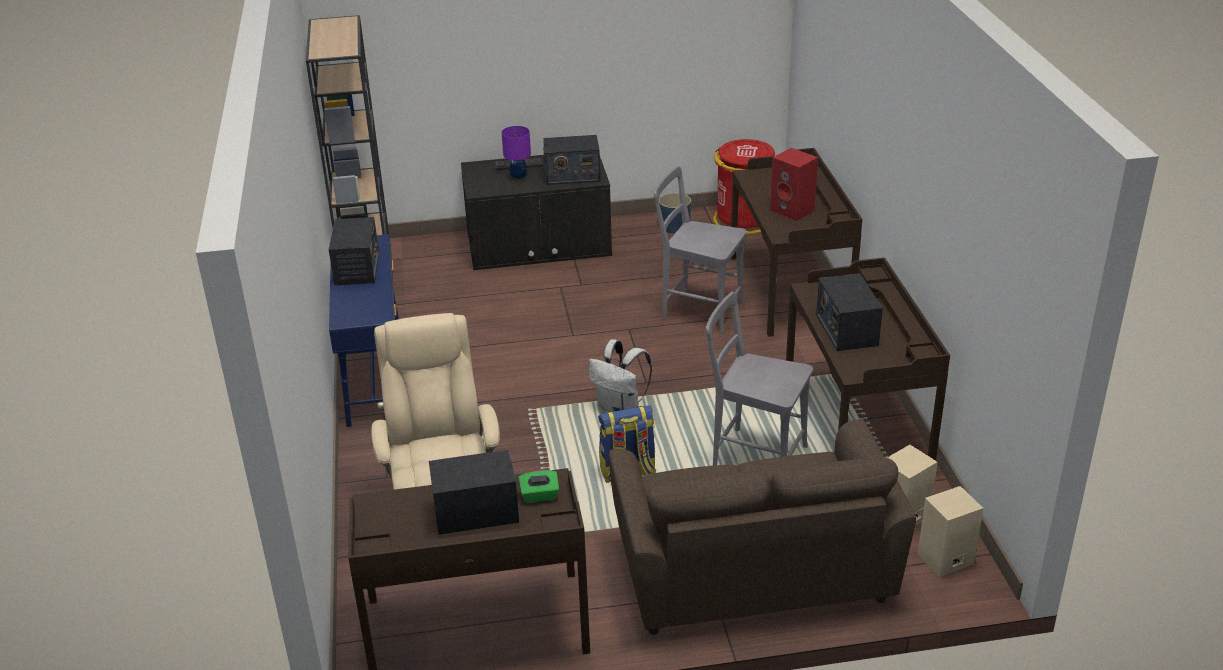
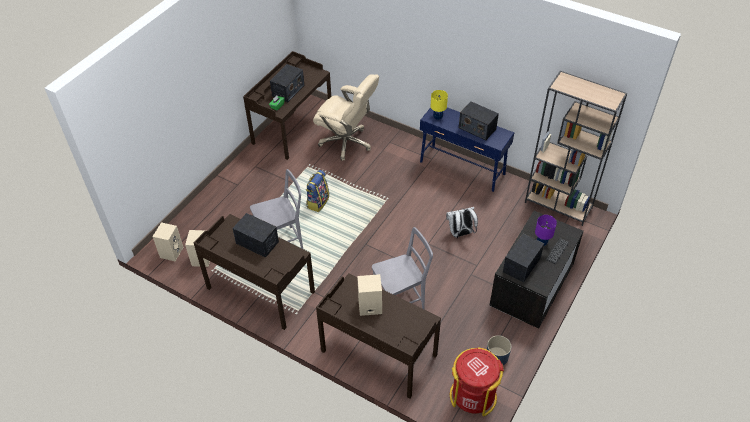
camera: 130 degrees right, 15 degrees up
white backpack [588,339,652,412] -> white backpack moved to [446,207,478,238]
brown sofa [609,419,916,635] -> none
red speaker [770,148,818,221] -> beige speaker [357,274,382,316]
none -> yellow table lamp [431,90,448,120]

